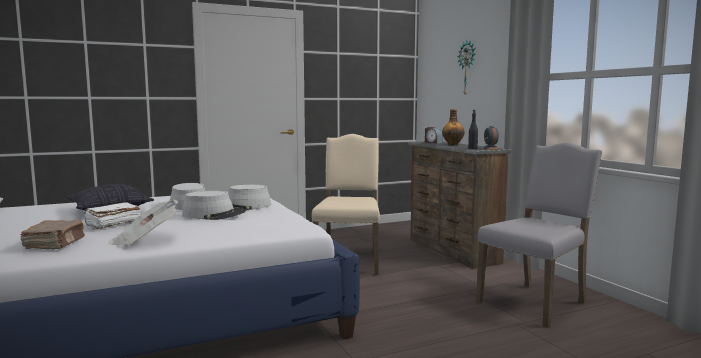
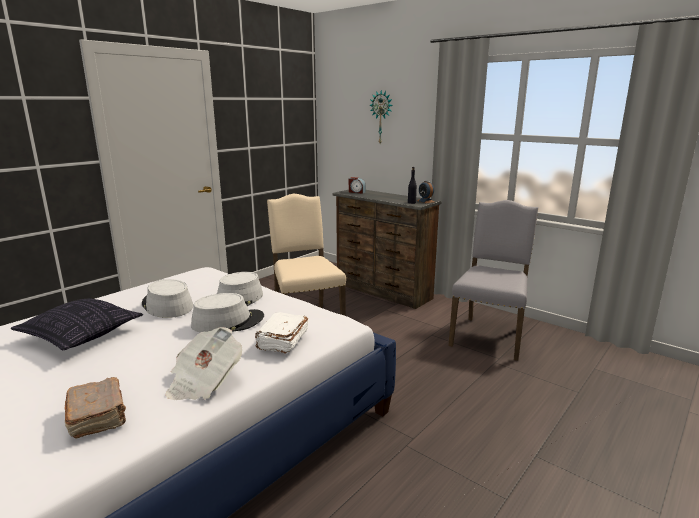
camera: 25 degrees left, 10 degrees up
white book [84,202,141,229] -> white book moved to [255,312,309,354]
bottle [442,109,465,145] -> none

